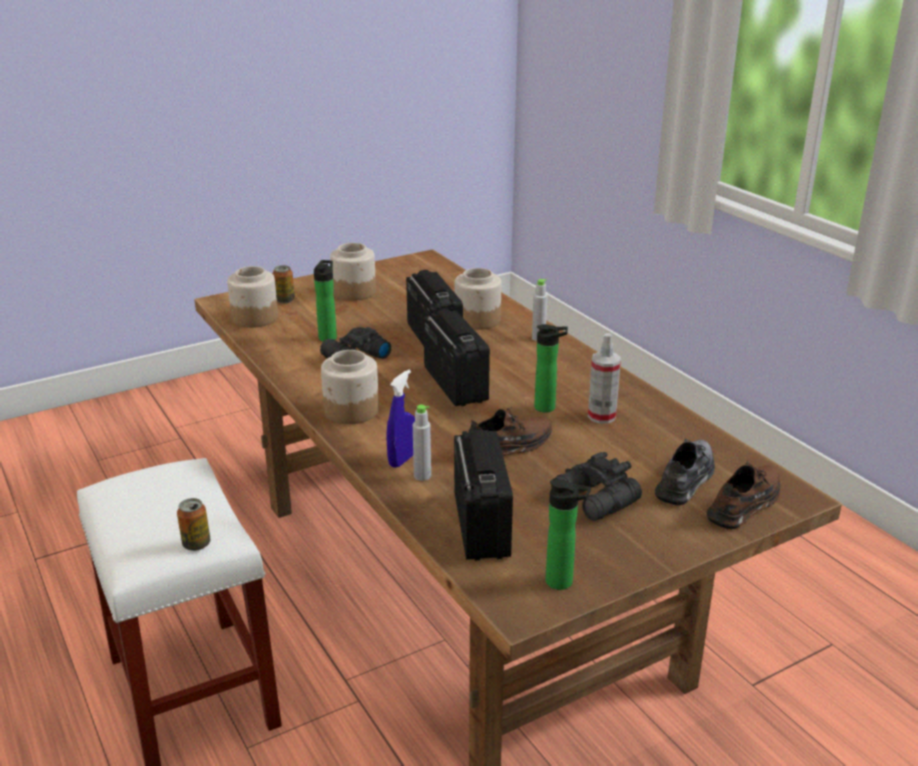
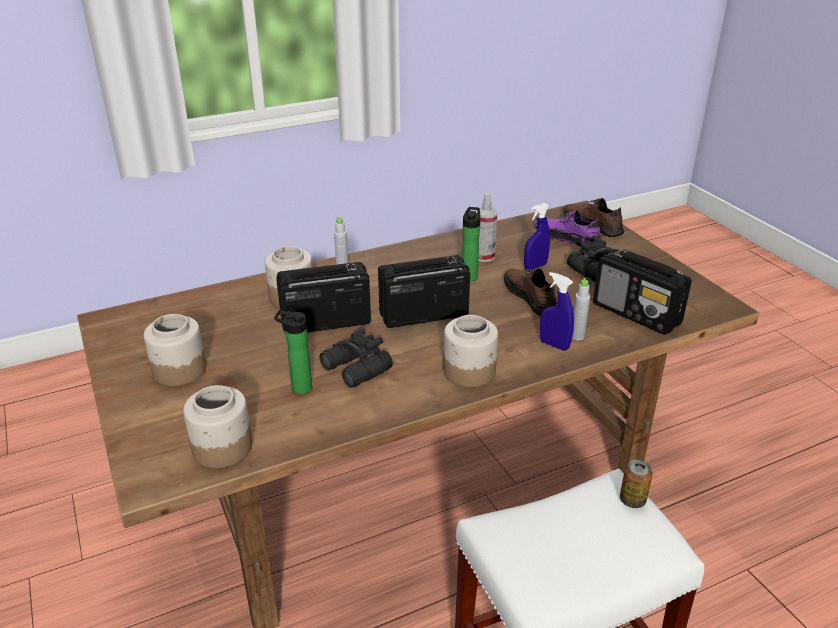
camera: 85 degrees left, 5 degrees up
can [272,265,295,303] -> none
radio [454,430,513,561] -> radio turned 135 degrees counterclockwise [593,249,692,335]
bottle [546,479,591,590] -> none
grey shoe [655,439,715,506] -> purple shoe [535,210,601,247]
none -> blue spray bottle [524,203,550,269]

